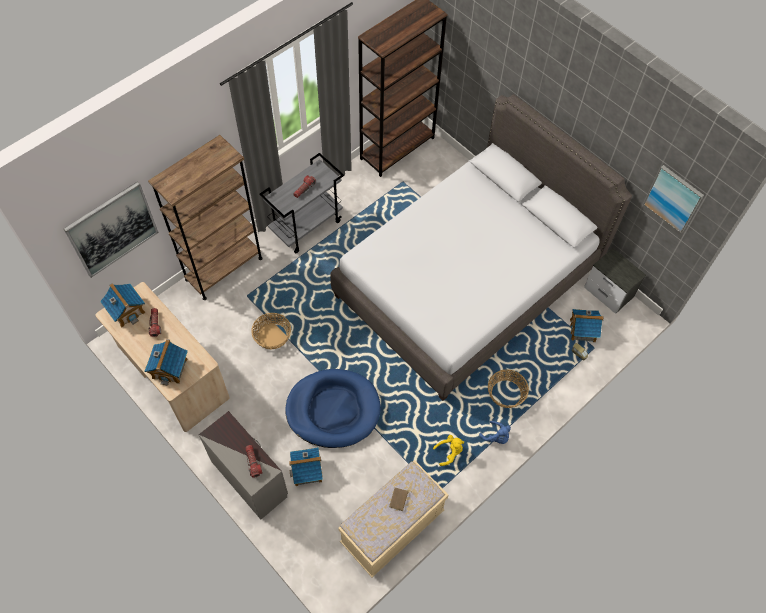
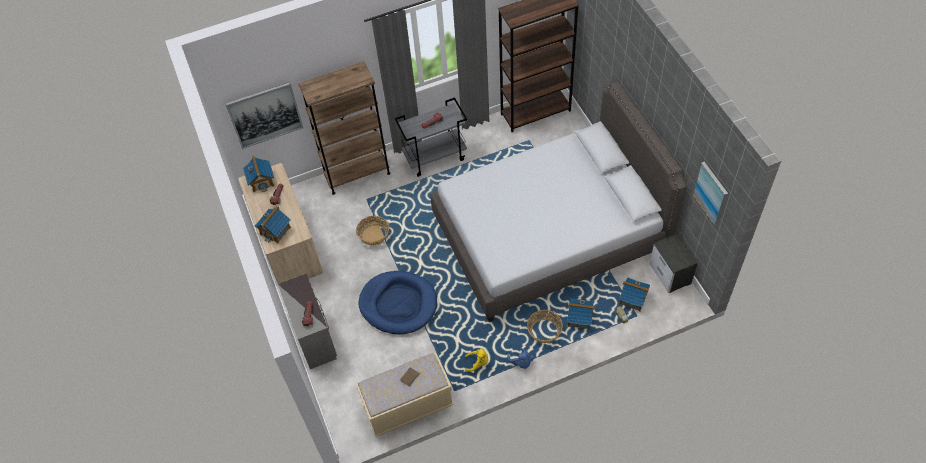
camera: 25 degrees right, 5 degrees down
toy house [289,447,323,486] -> toy house moved to [567,298,594,329]

